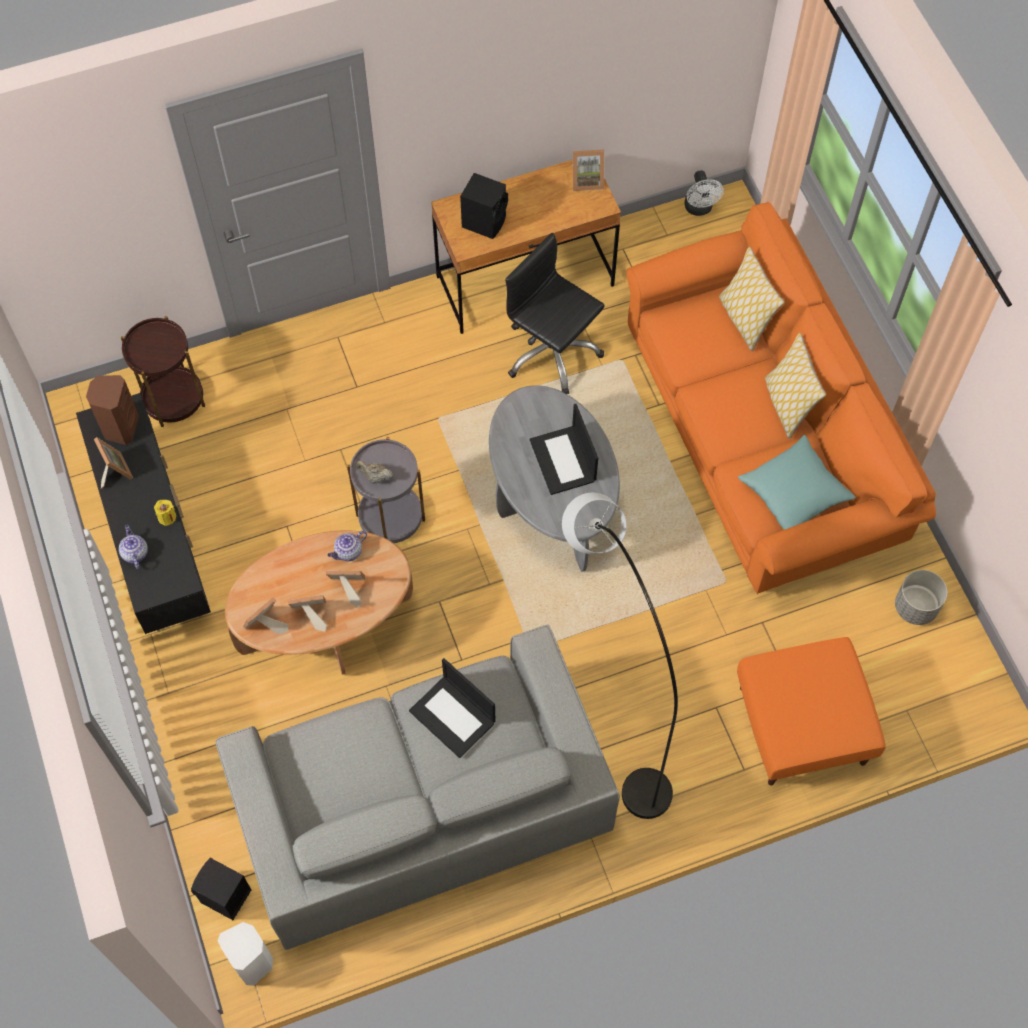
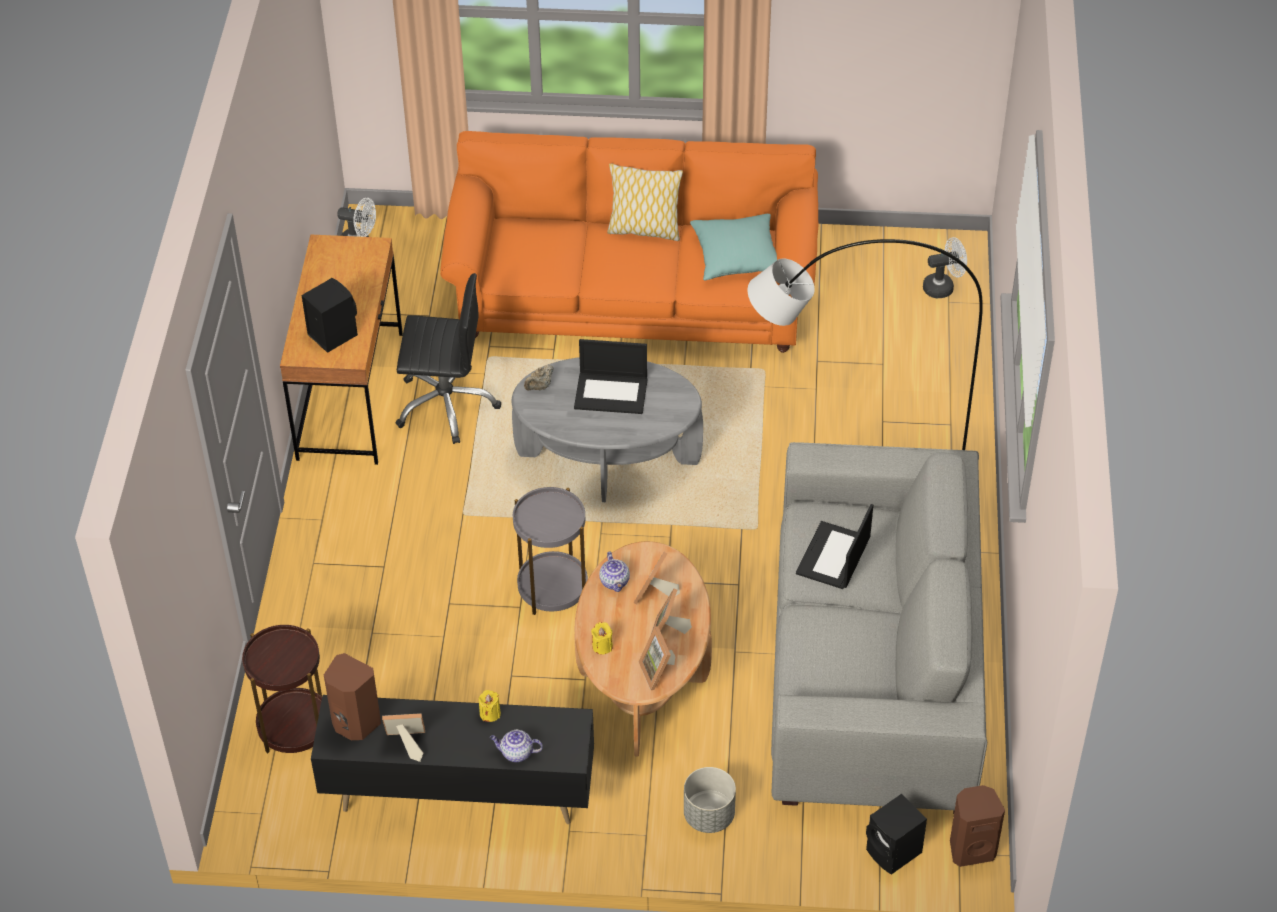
camera: 65 degrees left, 15 degrees down
white speaker [218,922,273,986] -> brown speaker [950,785,1005,867]
beige teapot [356,461,393,484] -> beige teapot moved to [524,365,554,391]
laptop [409,658,495,758] -> laptop turned 135 degrees clockwise [796,504,873,589]
black office chair [505,233,605,394] -> black office chair turned 150 degrees counterclockwise [396,273,501,444]
picture frame [572,149,605,191] -> none
pillow [719,247,785,351] -> none
orange ottoman [737,637,886,786] -> none
grey planter [895,570,947,625] -> grey planter moved to [684,767,736,833]
none -> yellow candle [591,622,613,655]
none -> white fan [923,237,967,298]

